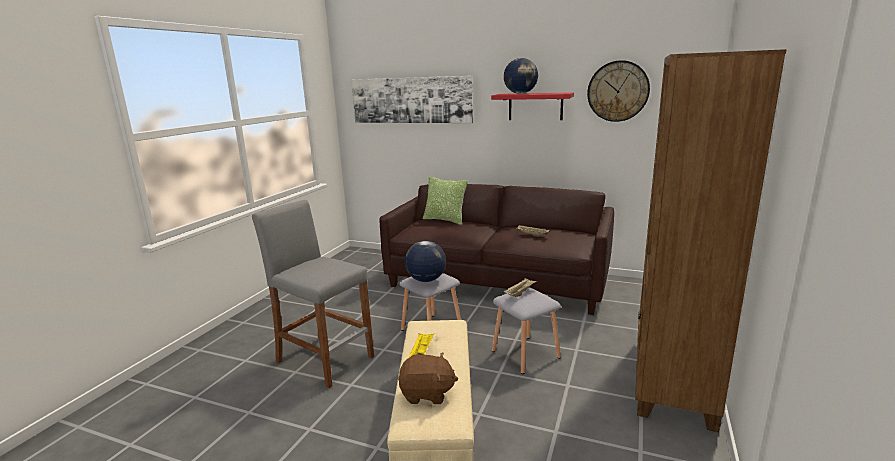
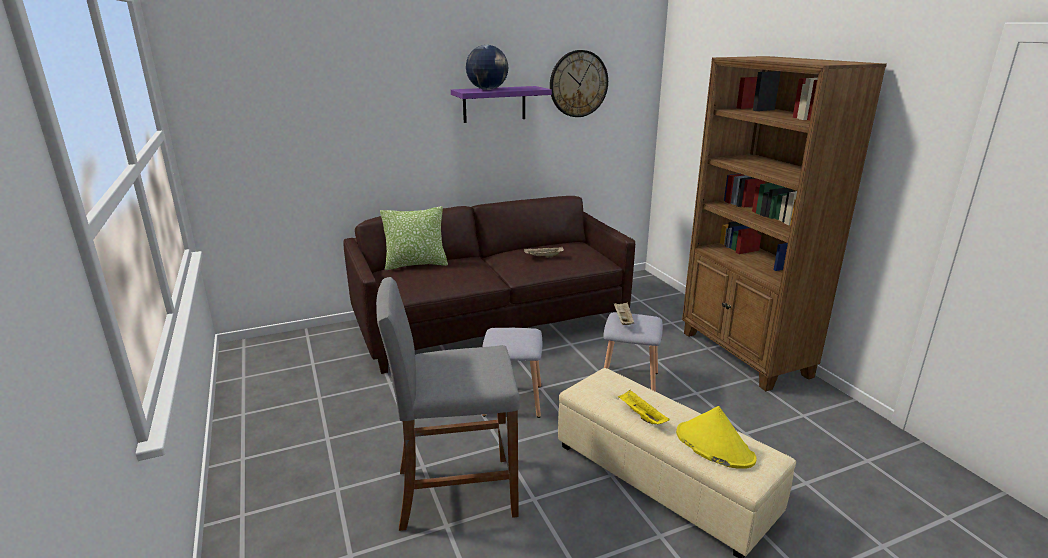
camera: 45 degrees left, 5 degrees up
picture [351,76,473,123] -> none
brown plush toy [398,353,458,404] -> yellow hat [676,406,757,469]
globe [405,241,446,282] -> none
red shelf [491,92,574,120] -> purple shelf [451,86,552,123]

